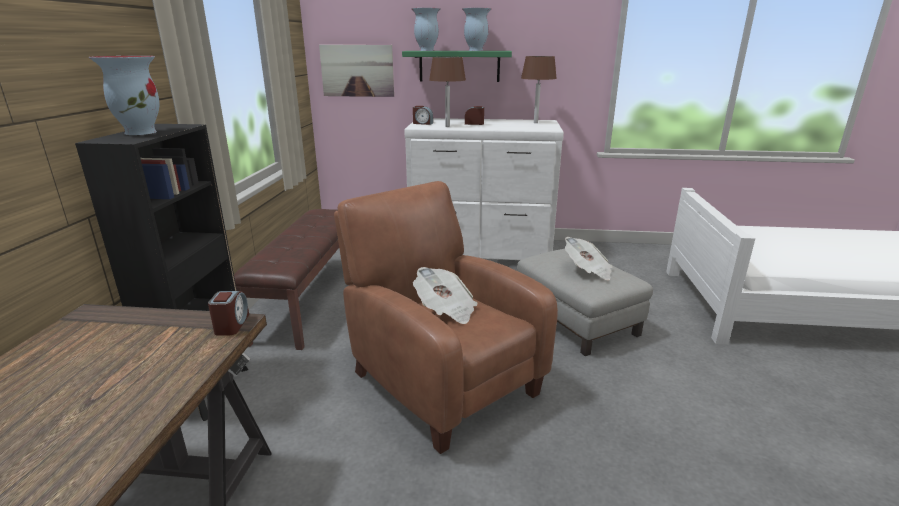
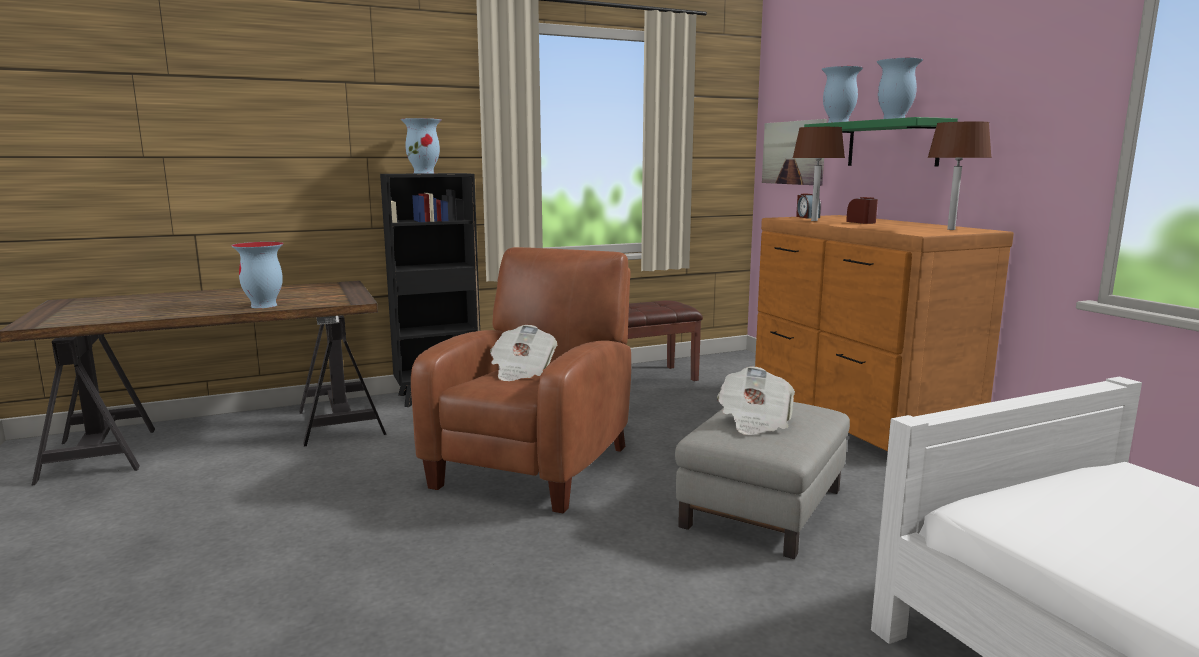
camera: 60 degrees right, 10 degrees down
alarm clock [208,291,249,336] -> none
white dresser [404,118,564,260] -> brown dresser [755,215,1014,452]
none -> vase [231,242,283,308]

